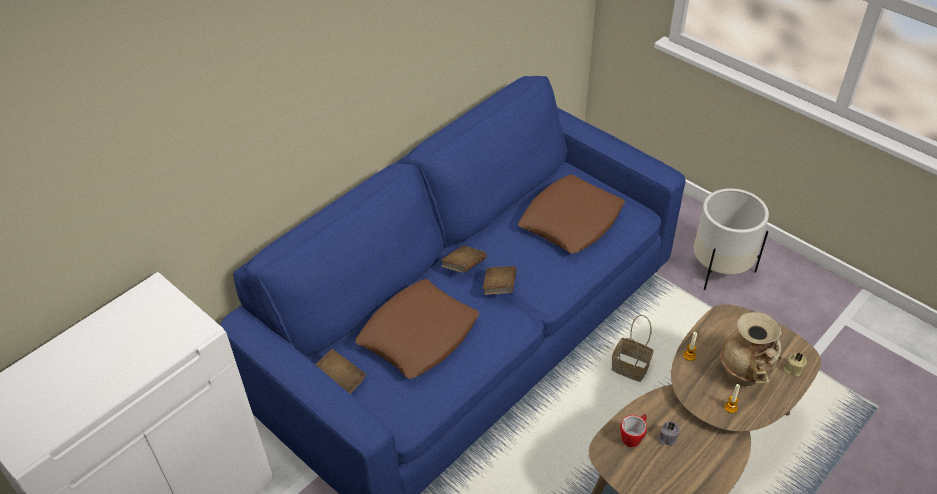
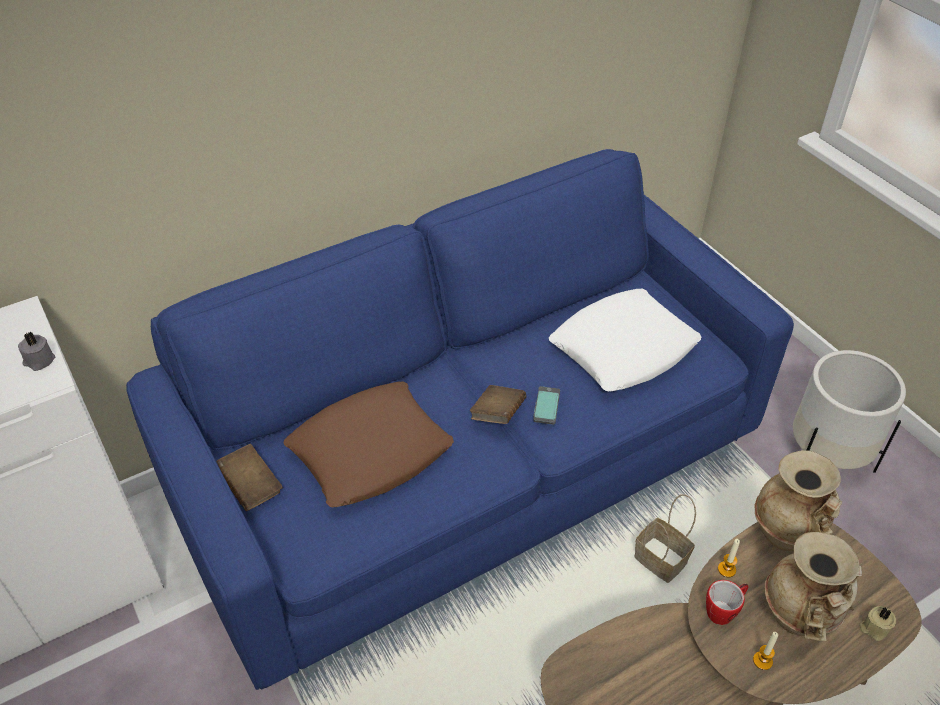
camera: 15 degrees right, 0 degrees up
brown book [441,245,487,273] -> none
brown pillow [518,174,625,254] -> white pillow [549,288,702,391]
mug [620,414,647,447] -> mug moved to [706,580,748,625]
grey candle [658,421,680,446] -> grey candle moved to [18,331,55,371]
none -> phone [533,386,560,425]
none -> beige vase [754,450,842,551]

